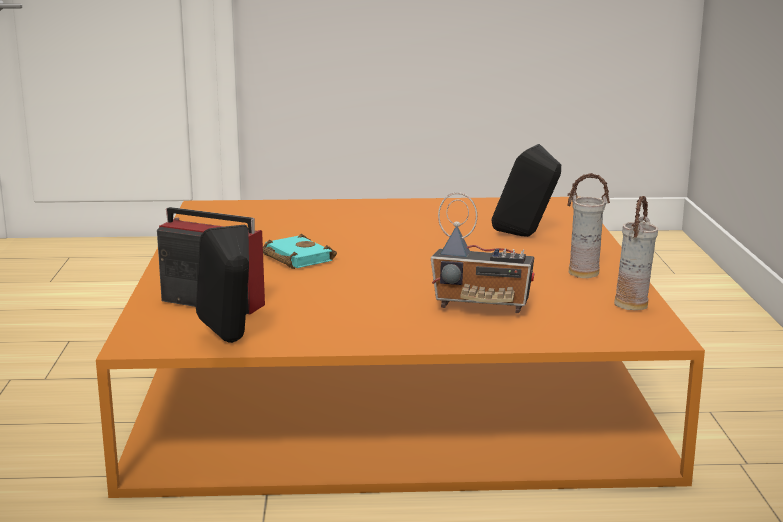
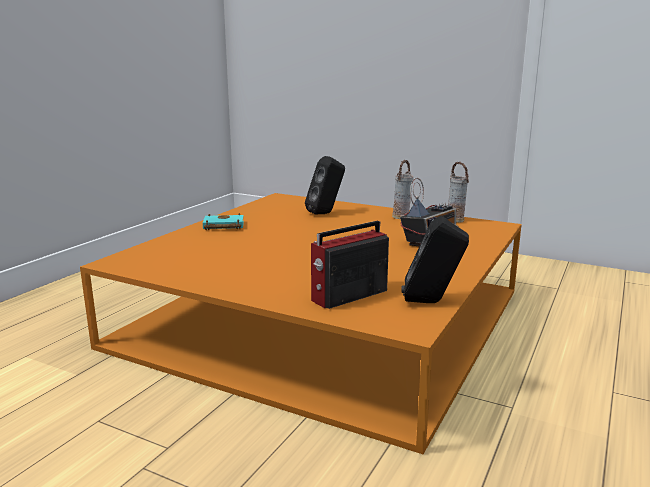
camera: 60 degrees left, 0 degrees up
turquoise book [263,234,337,269] -> turquoise book moved to [203,213,244,230]

